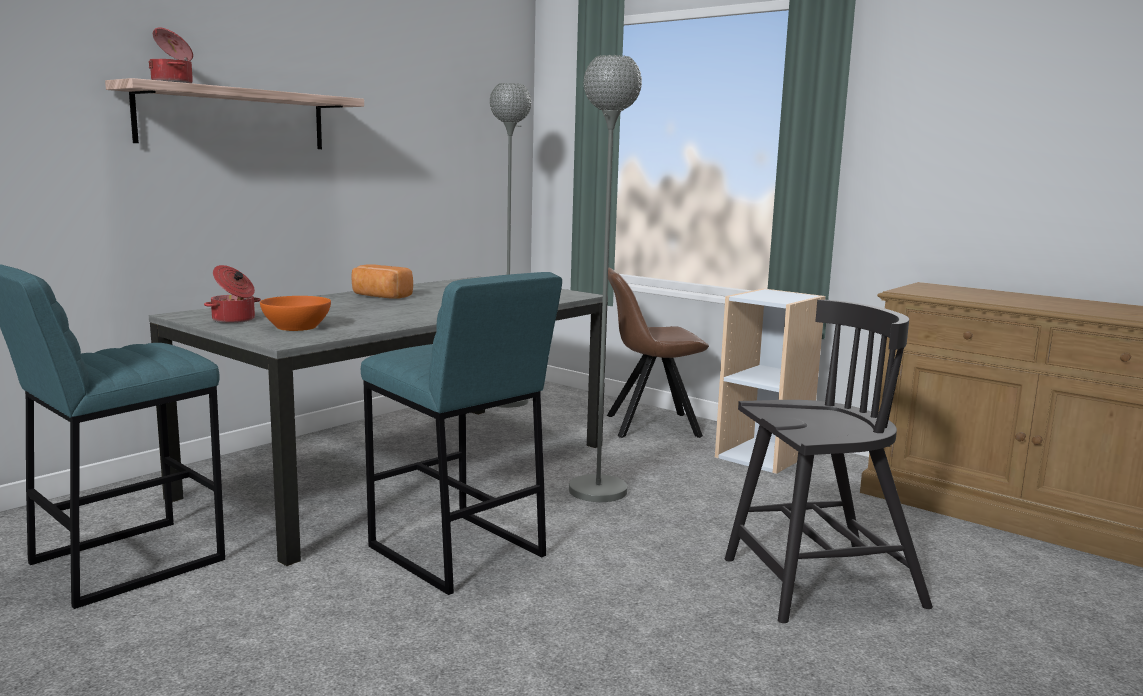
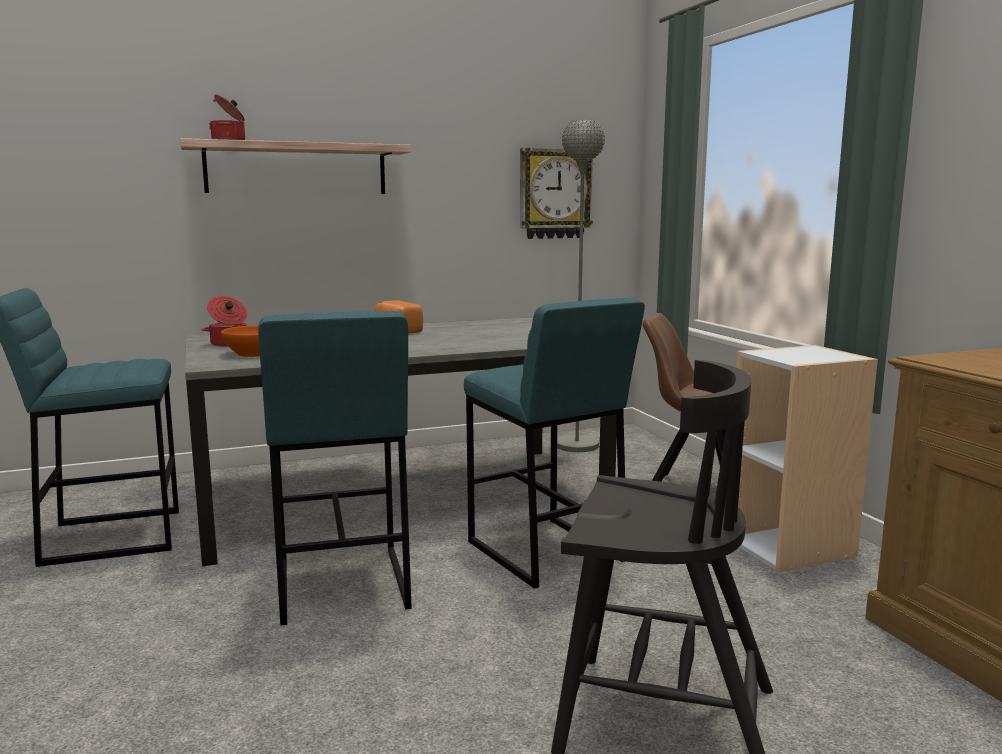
camera: 30 degrees right, 0 degrees up
grey floor lamp [569,55,642,502] -> turquoise stool [464,298,645,589]
none -> wall clock [520,148,593,239]

